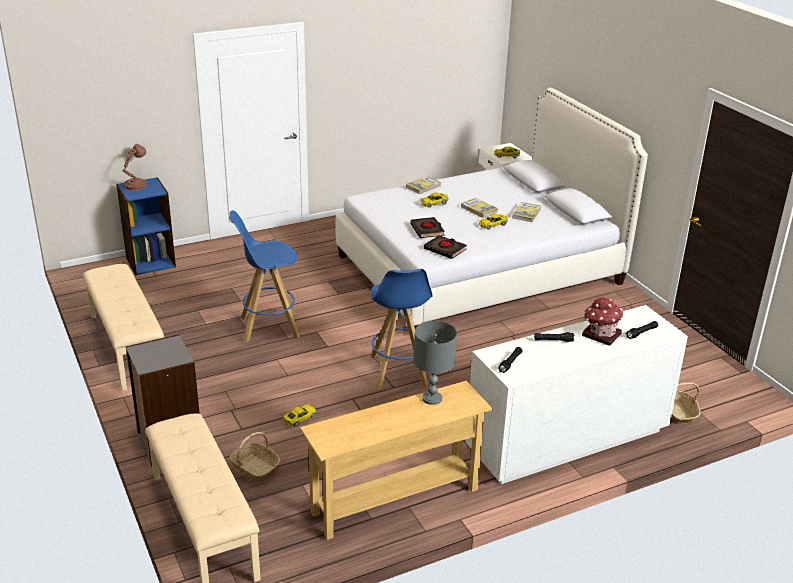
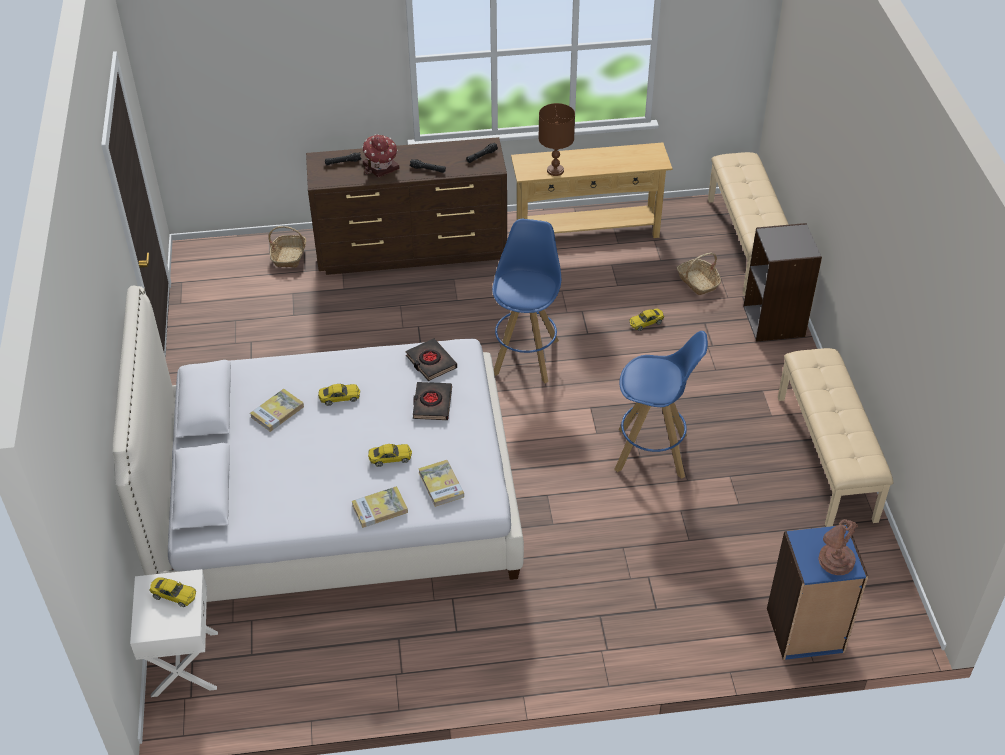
camera: 160 degrees left, 15 degrees up
grey table lamp [413,321,457,405] -> brown table lamp [538,103,575,176]
book [461,198,498,218] -> book moved to [418,460,464,507]
white dresser [466,305,688,484] -> brown dresser [306,137,507,275]

